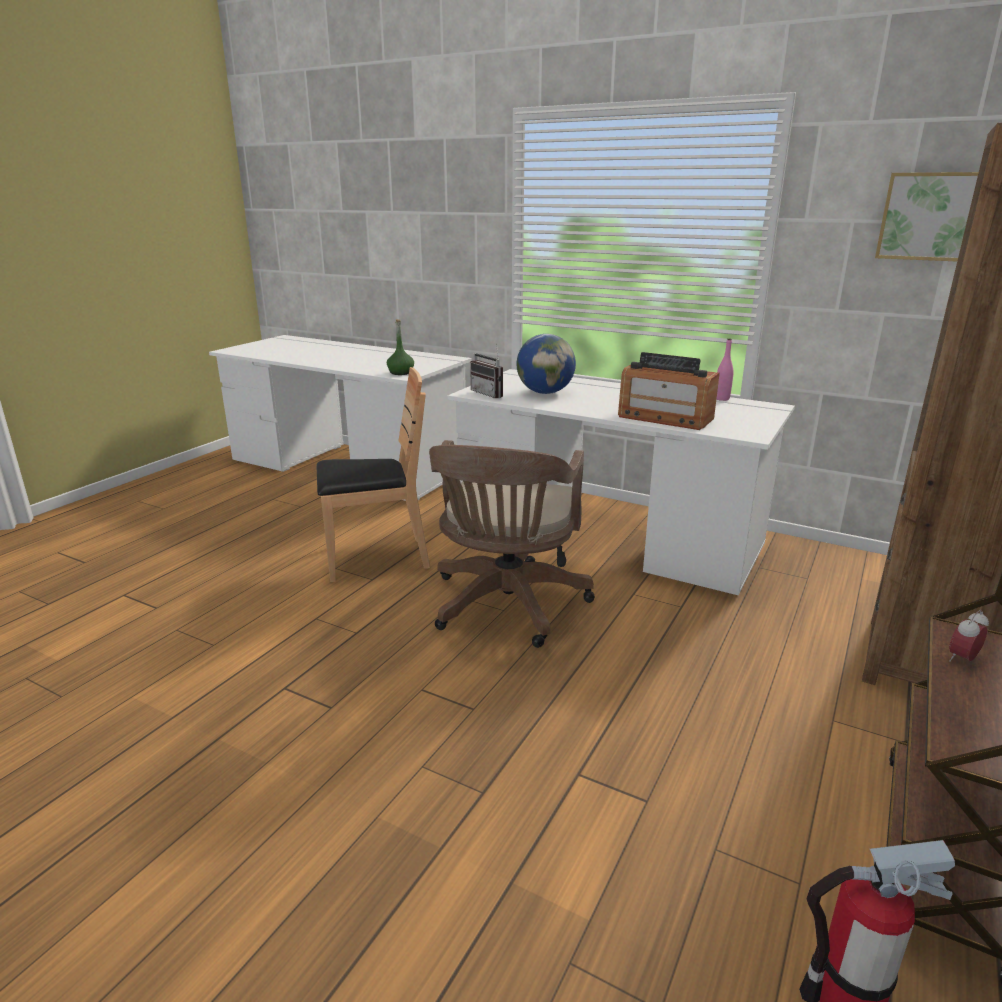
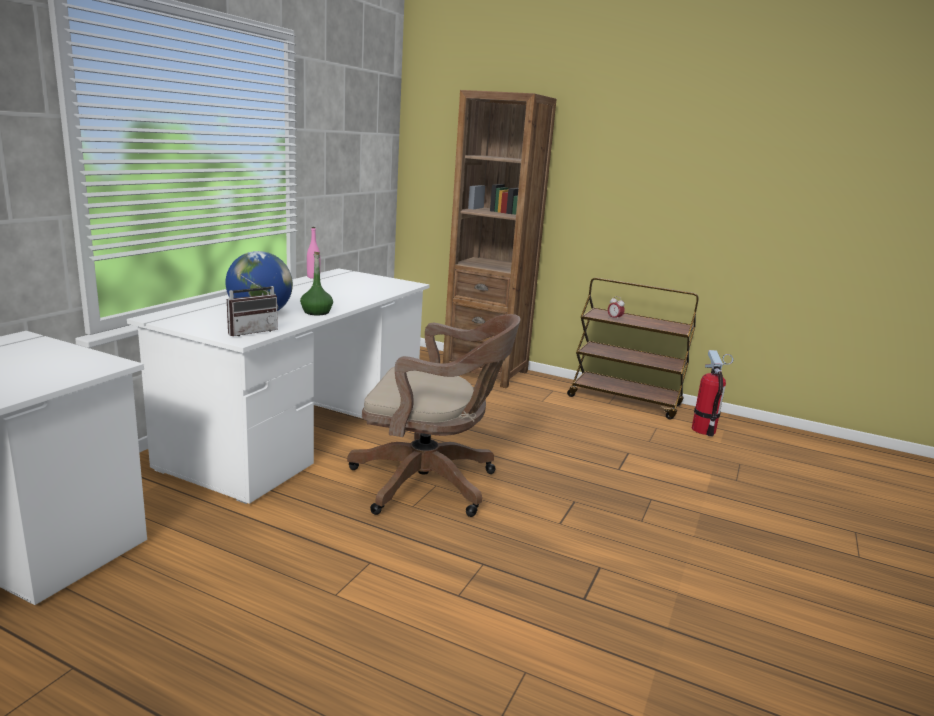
camera: 95 degrees left, 5 degrees down
brown chair [317,367,430,582] -> none
green bottle [387,319,414,375] -> green bottle moved to [300,252,333,315]
radio [618,352,720,430] -> none
picture [875,172,979,261] -> none

